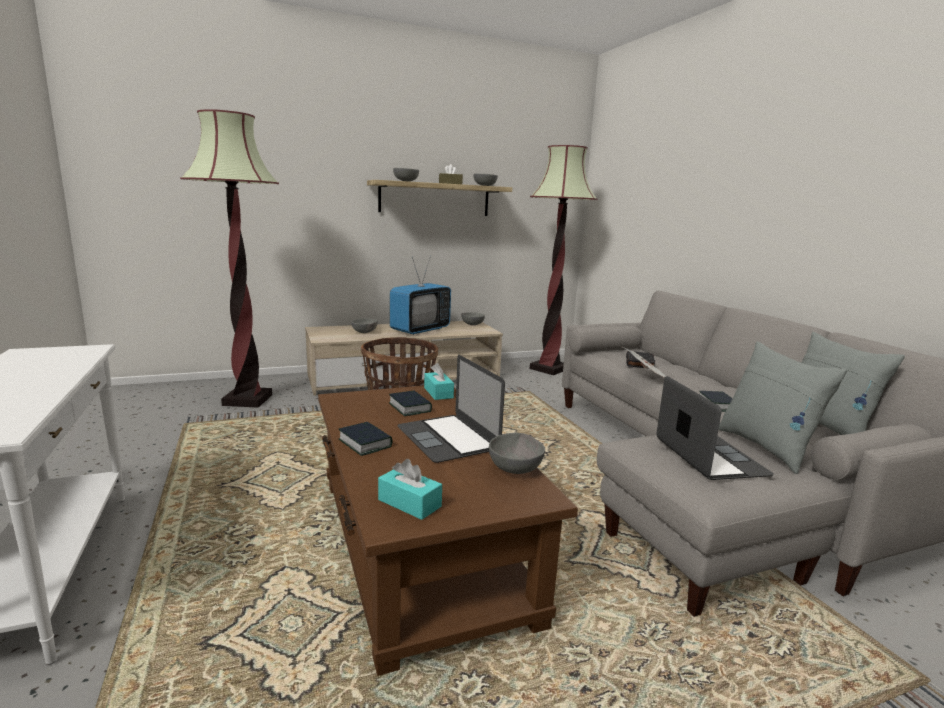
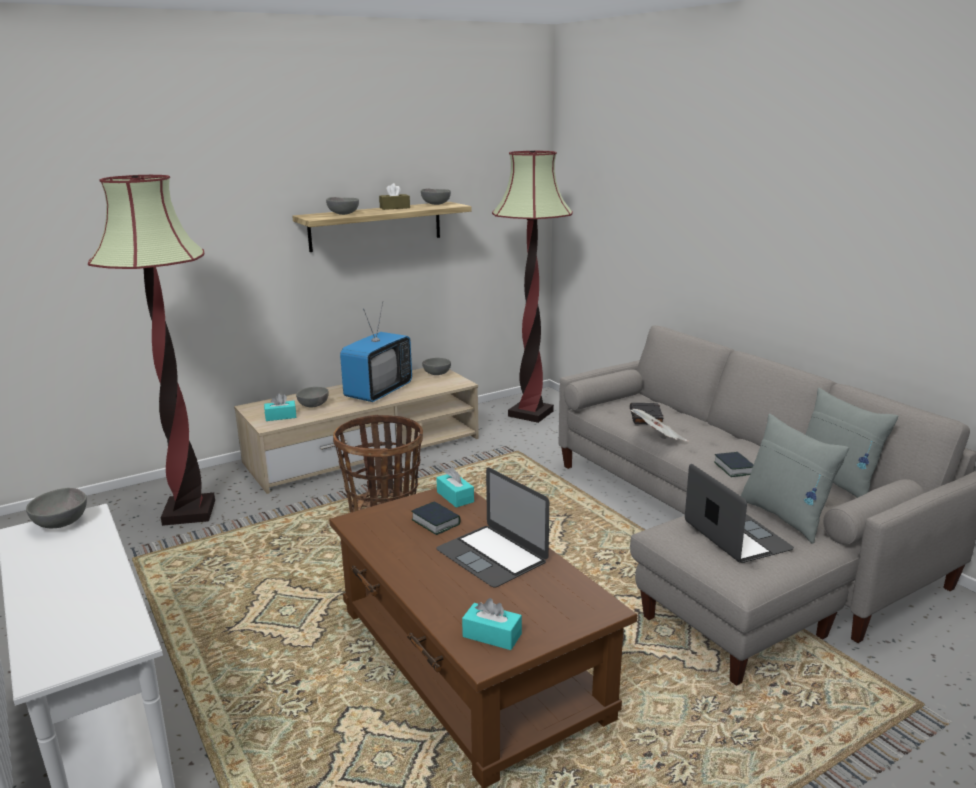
camera: 10 degrees left, 5 degrees up
book [339,422,392,456] -> none
grey bowl [489,433,545,474] -> grey bowl moved to [26,488,87,528]
none -> turquoise tissue box [264,393,297,421]

